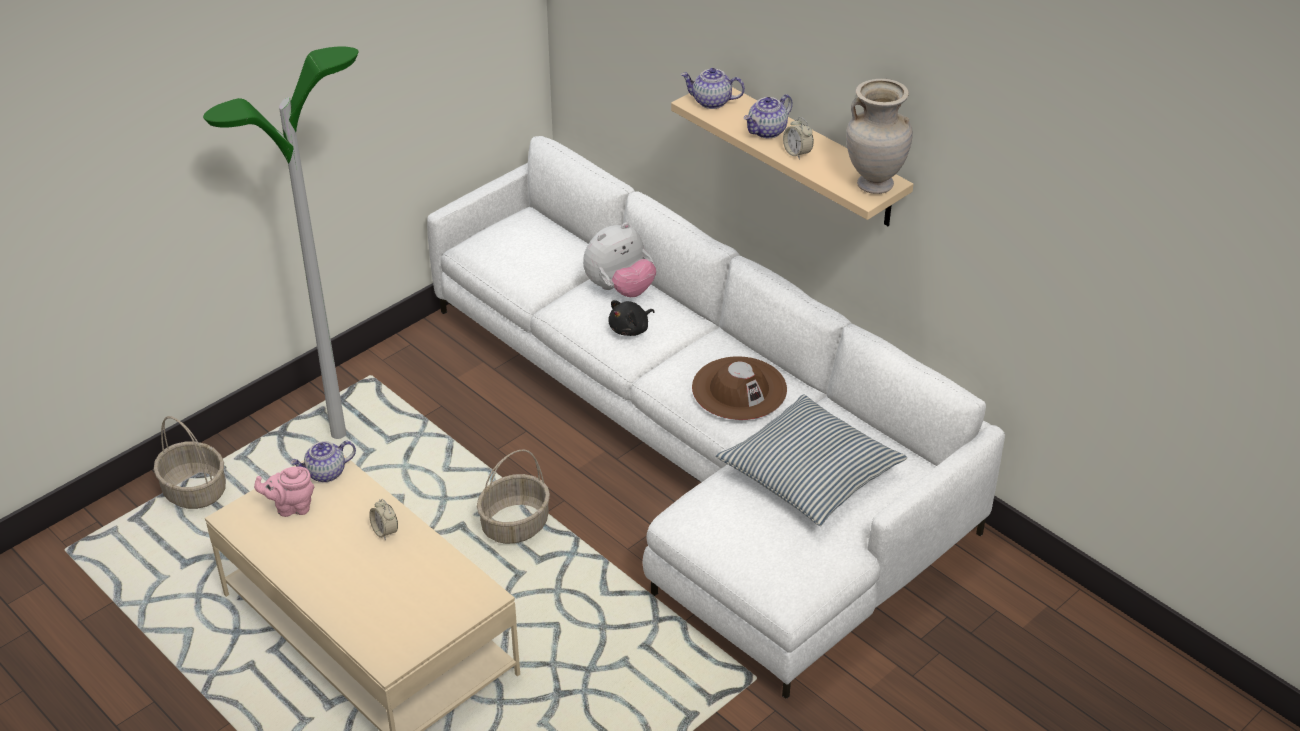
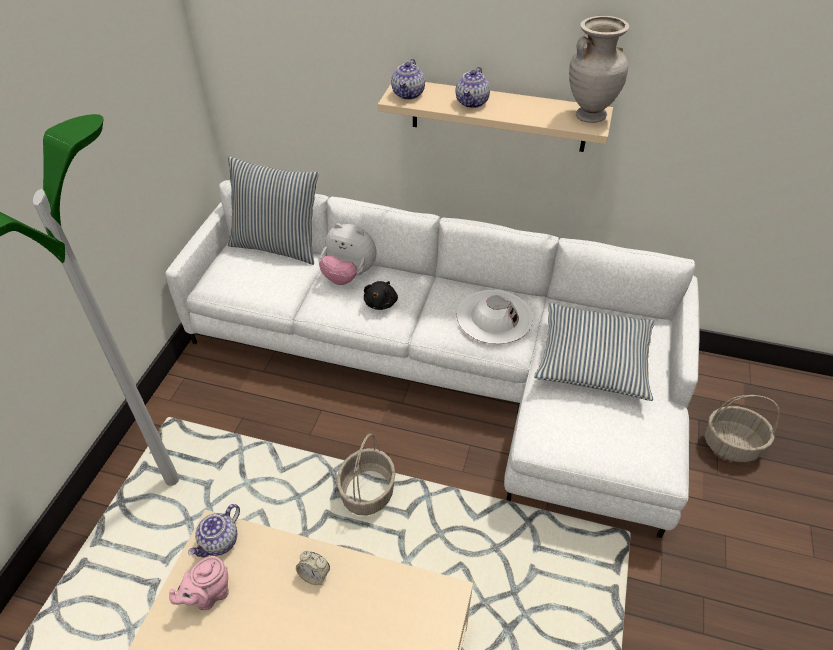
camera: 30 degrees left, 5 degrees up
basket [154,416,226,509] -> basket moved to [704,395,780,462]
plush toy [583,222,656,297] -> plush toy turned 90 degrees clockwise [319,223,376,285]
teapot [681,68,745,109] -> teapot turned 60 degrees counterclockwise [391,59,425,100]
brown hat [692,356,787,420] -> white hat [457,290,533,344]
alarm clock [783,117,814,160] -> none
none -> pillow [228,156,319,265]

